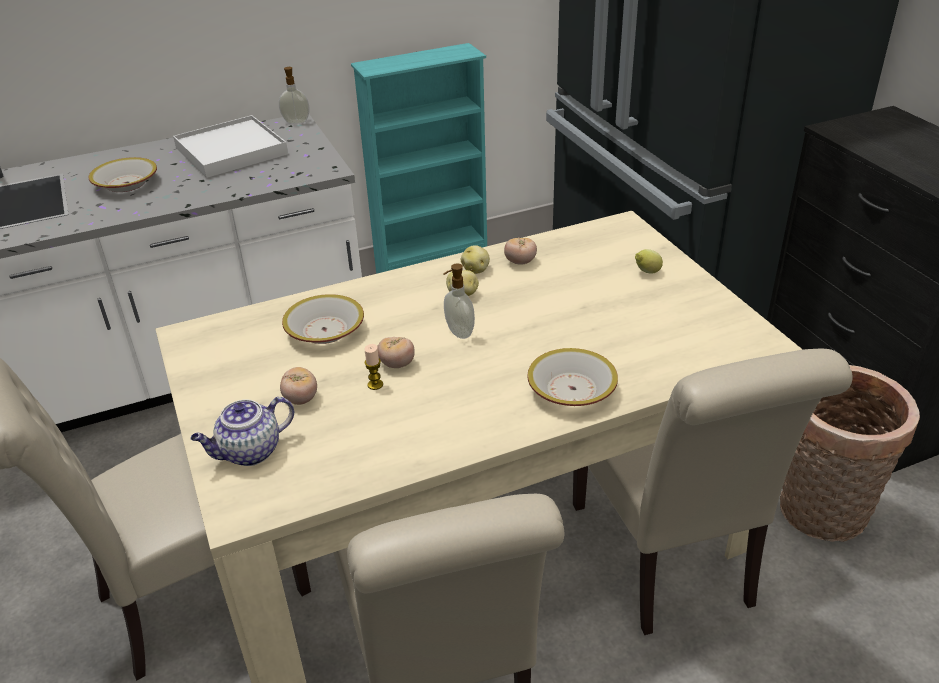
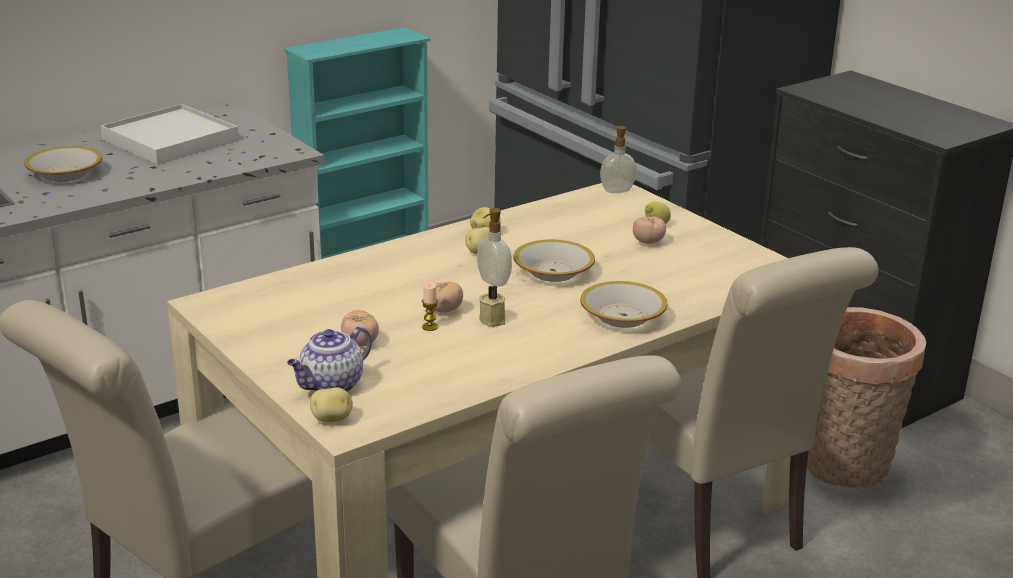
camera: 15 degrees left, 10 degrees down
soap dispenser [279,67,309,124] -> soap dispenser moved to [600,126,637,193]
bowl [282,294,364,344] -> bowl moved to [513,240,595,282]
tomato [504,238,537,265] -> tomato moved to [633,216,666,244]
none -> potato [310,387,353,422]
none -> beige candle [479,285,506,327]

